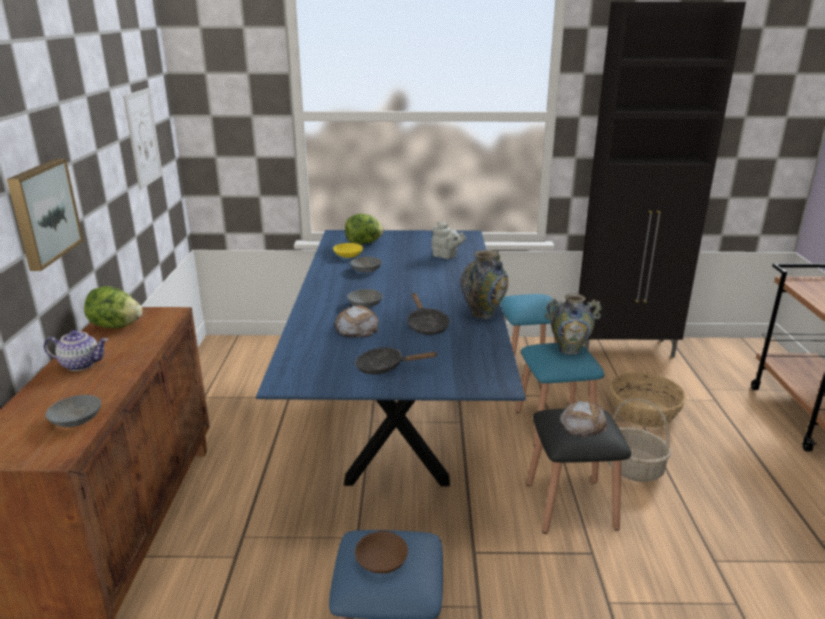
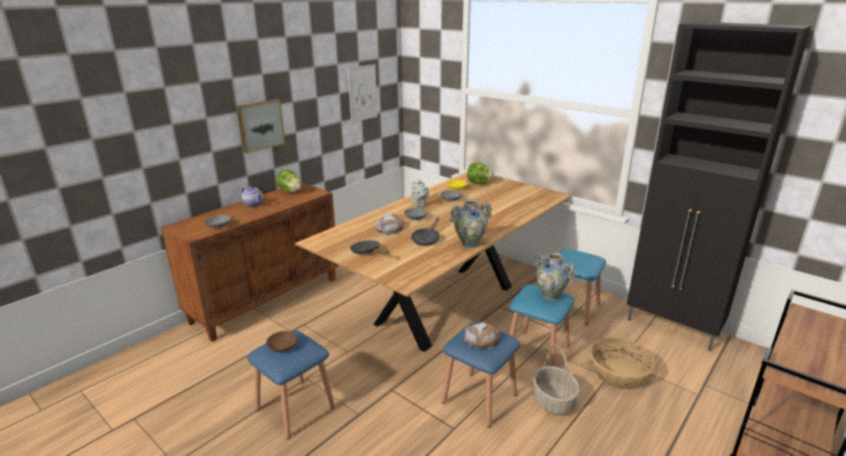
camera: 40 degrees right, 0 degrees up
blue dining table [256,230,526,486] -> brown dining table [295,172,572,352]
grey teapot [432,222,466,259] -> grey teapot moved to [411,178,429,207]
black stool [527,409,631,534] -> blue stool [441,322,521,427]

